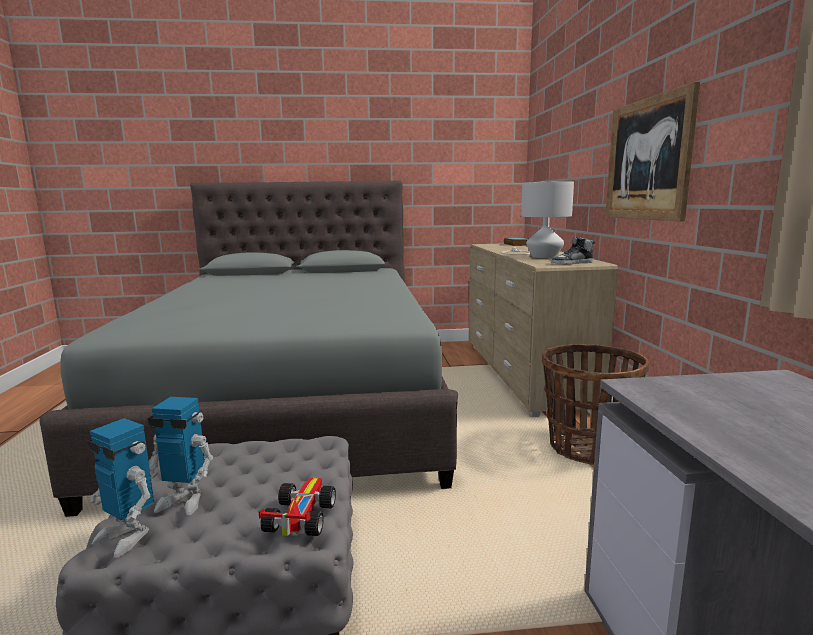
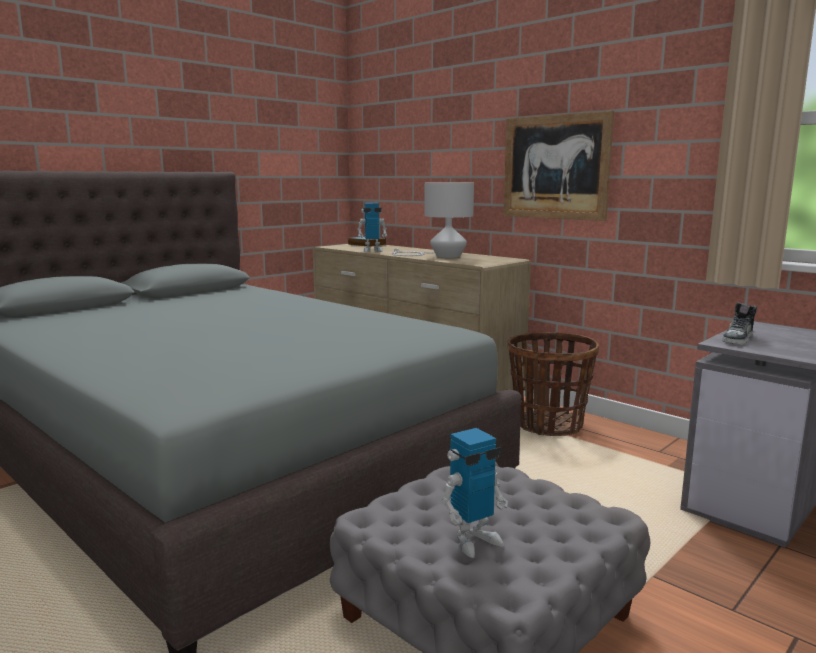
camera: 40 degrees left, 0 degrees up
toy robot [87,418,154,558] -> toy robot moved to [357,203,387,252]
toy car [259,478,336,536] -> none
shoe [551,237,595,264] -> shoe moved to [723,303,757,345]

